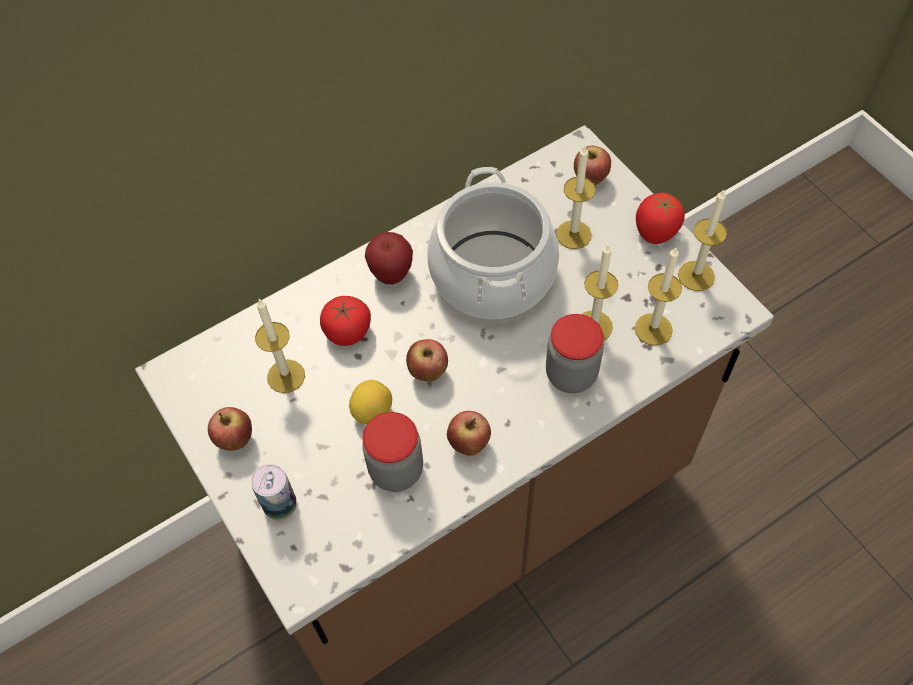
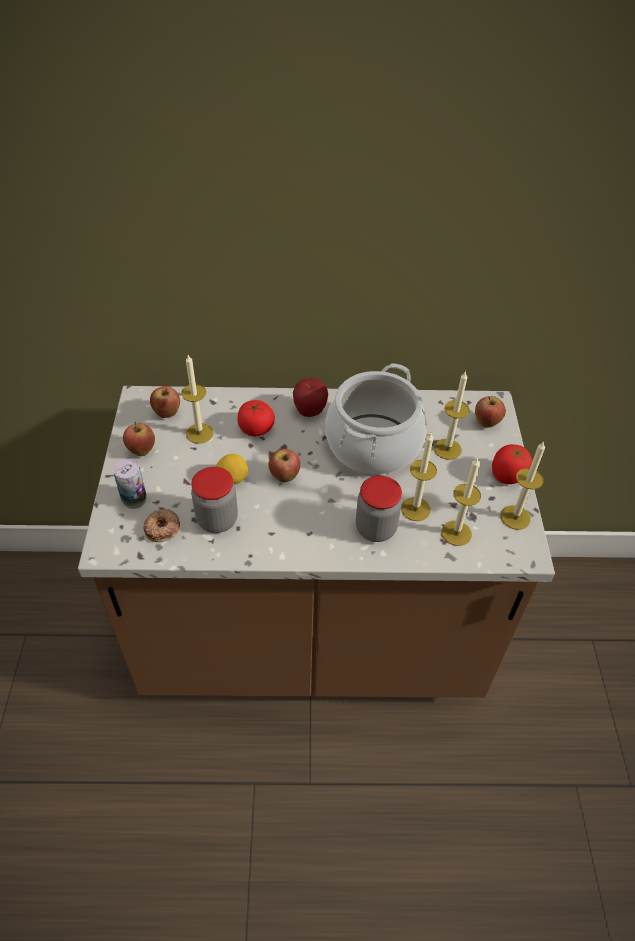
camera: 30 degrees right, 10 degrees down
apple [447,411,491,456] -> apple moved to [150,386,180,418]
none -> donut [143,509,180,542]

